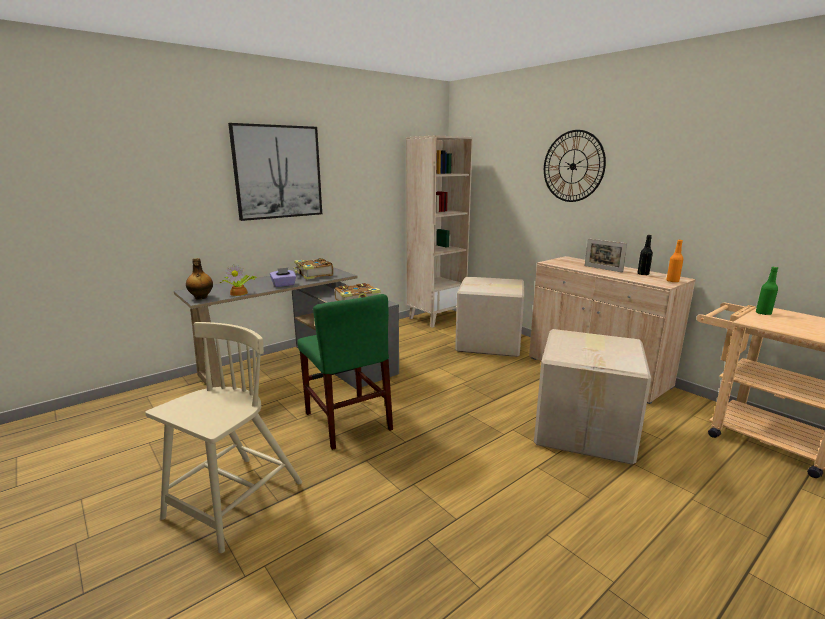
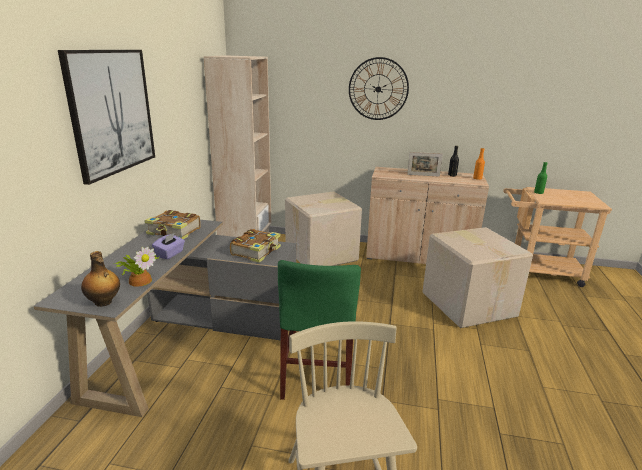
camera: 40 degrees left, 5 degrees up
green chair [297,294,393,450] -> green chair turned 75 degrees clockwise [278,260,361,400]

